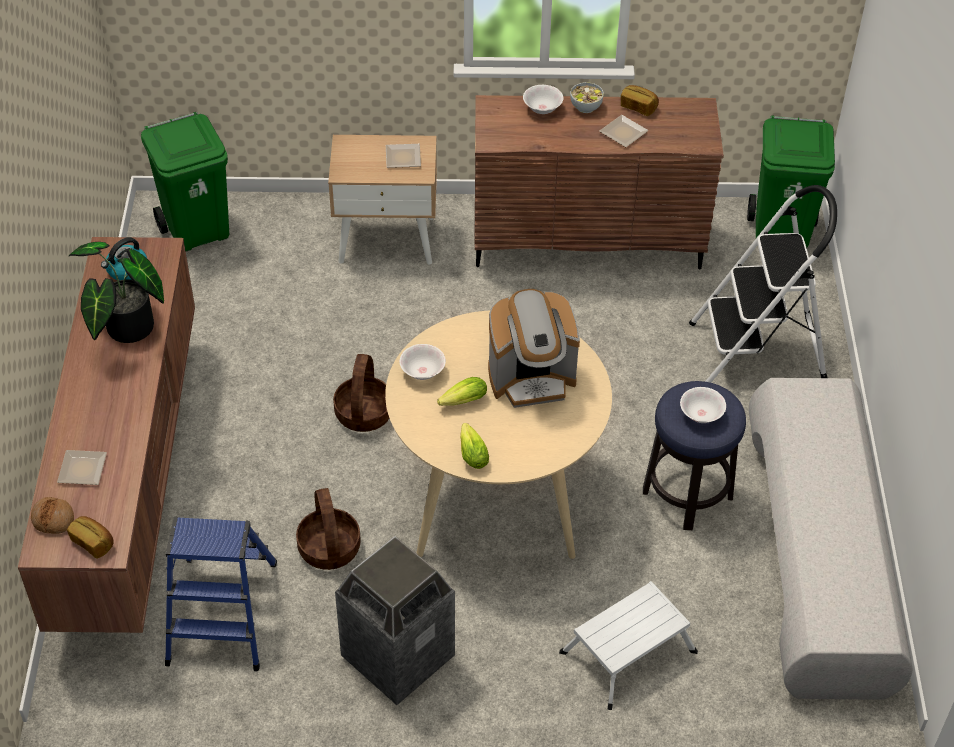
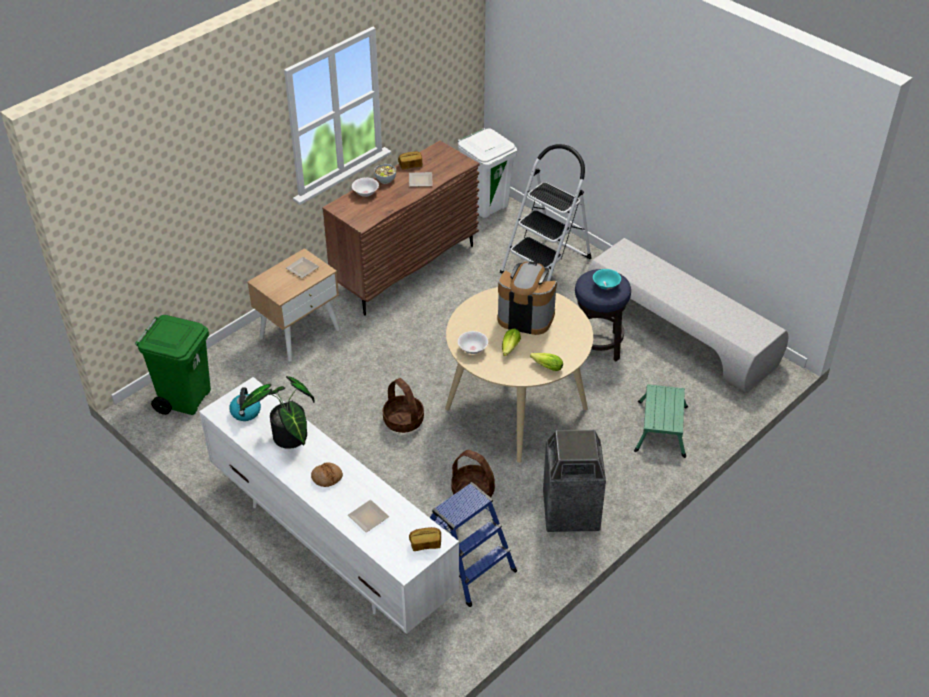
camera: 45 degrees left, 5 degrees down
brown cabinet [18,237,195,633] -> white cabinet [199,377,459,634]
bread [31,497,74,534] -> bread moved to [311,463,343,487]
coffee machine [488,289,580,408] -> coffee machine turned 105 degrees counterclockwise [497,261,557,335]
white step ladder [559,581,698,710] -> green step ladder [634,384,688,458]
white bowl [680,387,726,423] -> turquoise bowl [593,269,621,290]
green trash can [747,116,835,248] -> white trash can [458,128,517,218]

